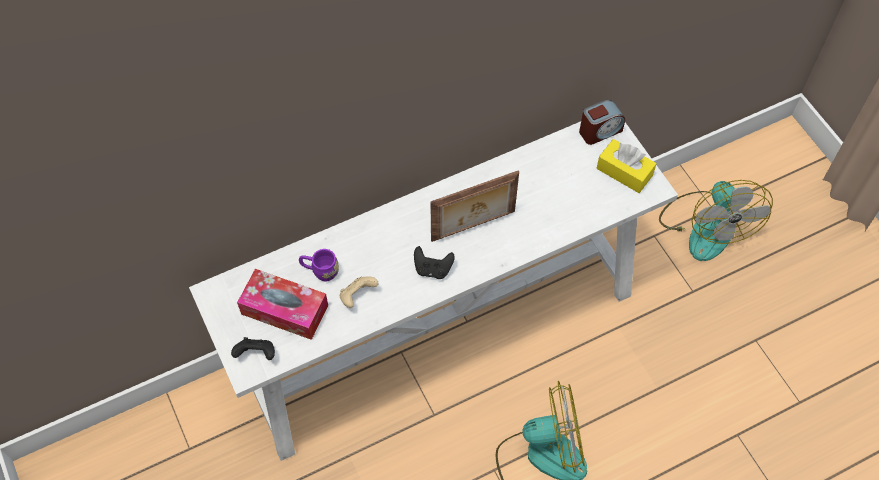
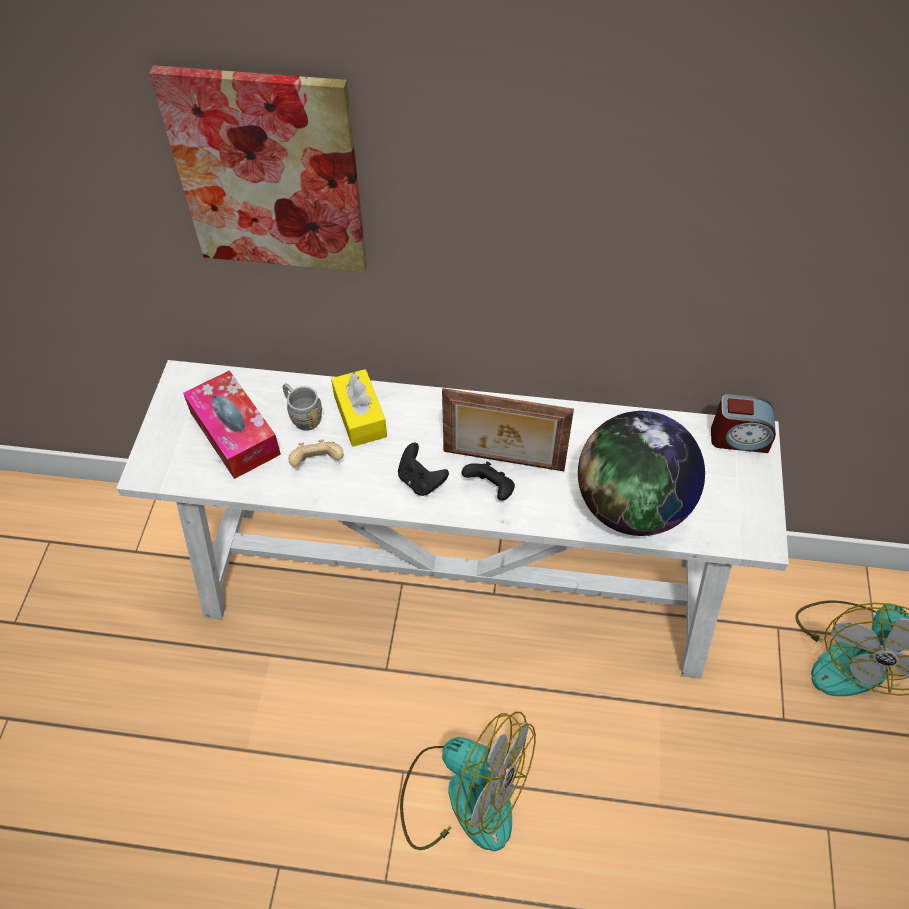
camera: 35 degrees right, 5 degrees down
black game controller [231,337,275,360] -> black game controller moved to [462,462,515,501]
purple mug [299,249,339,281] -> grey mug [283,383,322,431]
yellow tissue box [597,139,656,193] -> yellow tissue box moved to [331,369,387,447]
none -> picture [149,65,367,272]
none -> globe [578,411,705,536]

